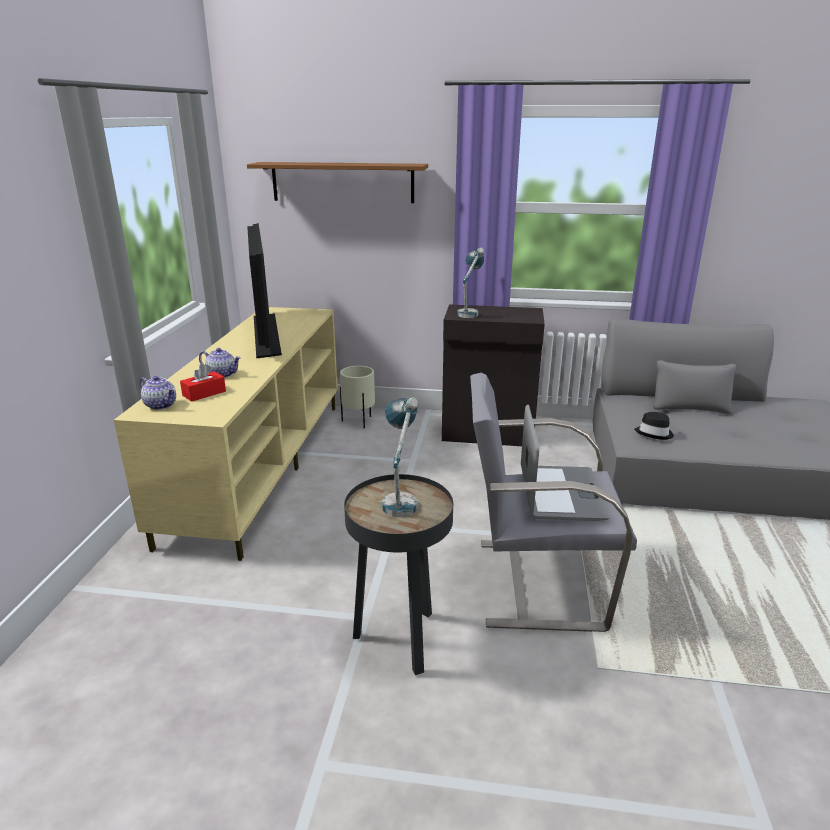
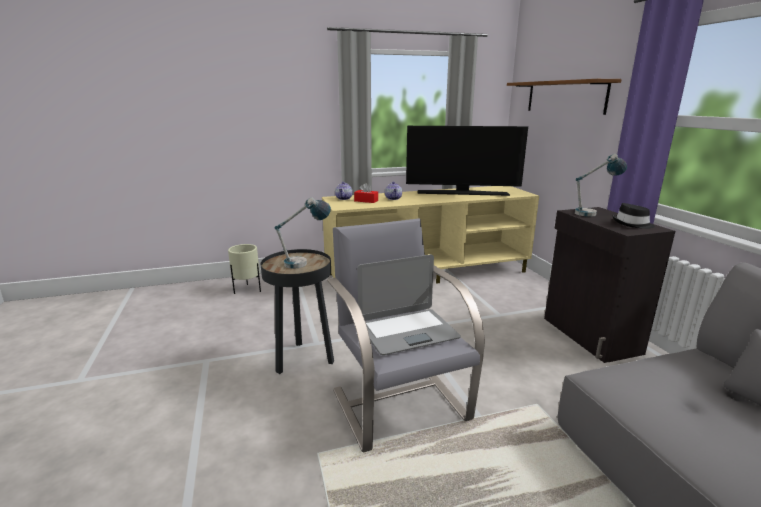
camera: 65 degrees right, 5 degrees down
television [247,223,282,358] -> television turned 45 degrees clockwise [406,126,528,196]
beige planter [340,366,375,428] -> beige planter moved to [228,244,261,294]
black hat [634,412,674,440] -> black hat moved to [612,203,655,229]

